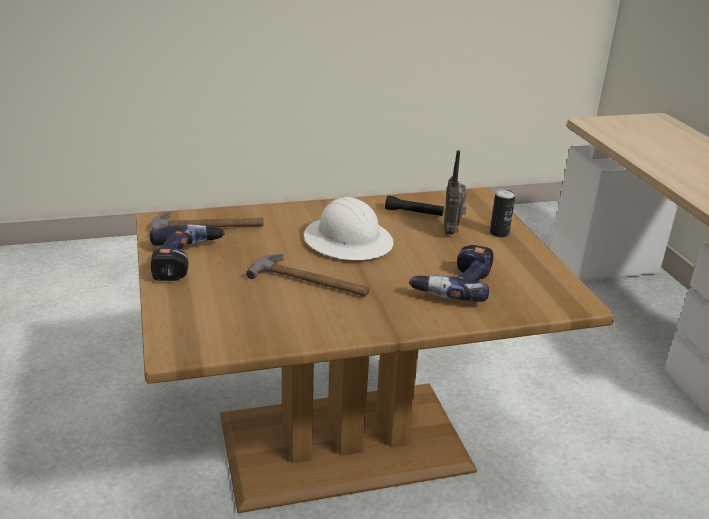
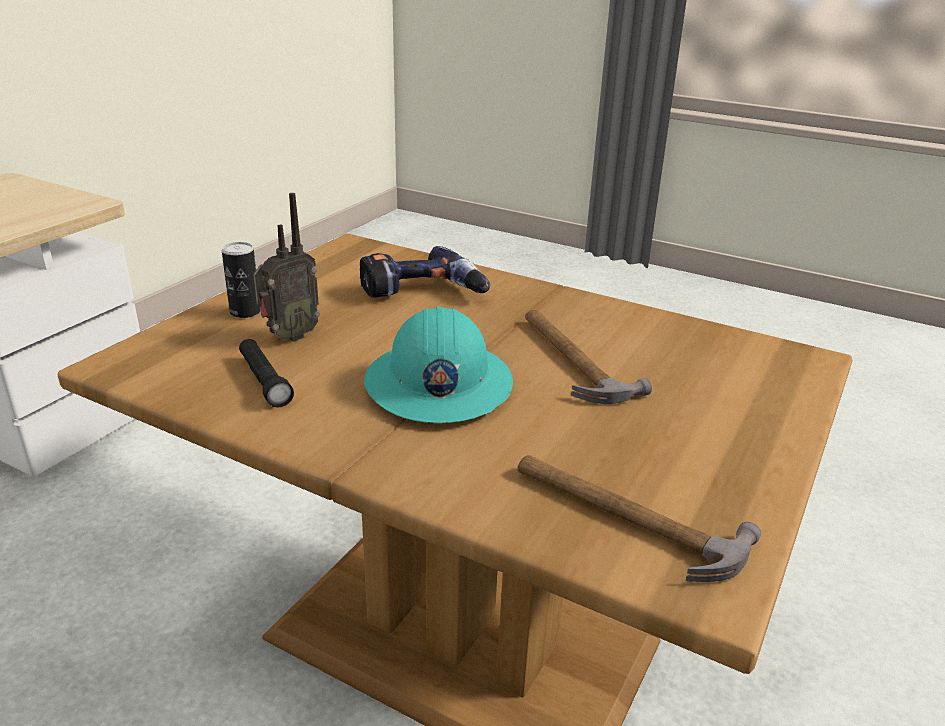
camera: 135 degrees left, 0 degrees up
power drill [150,224,225,281] -> none
white hard hat [304,197,393,260] -> turquoise hard hat [364,307,513,423]

